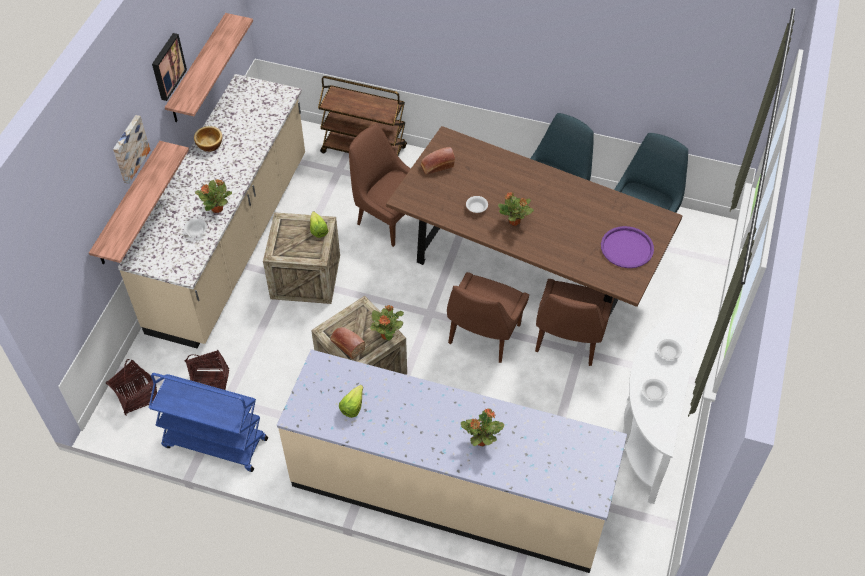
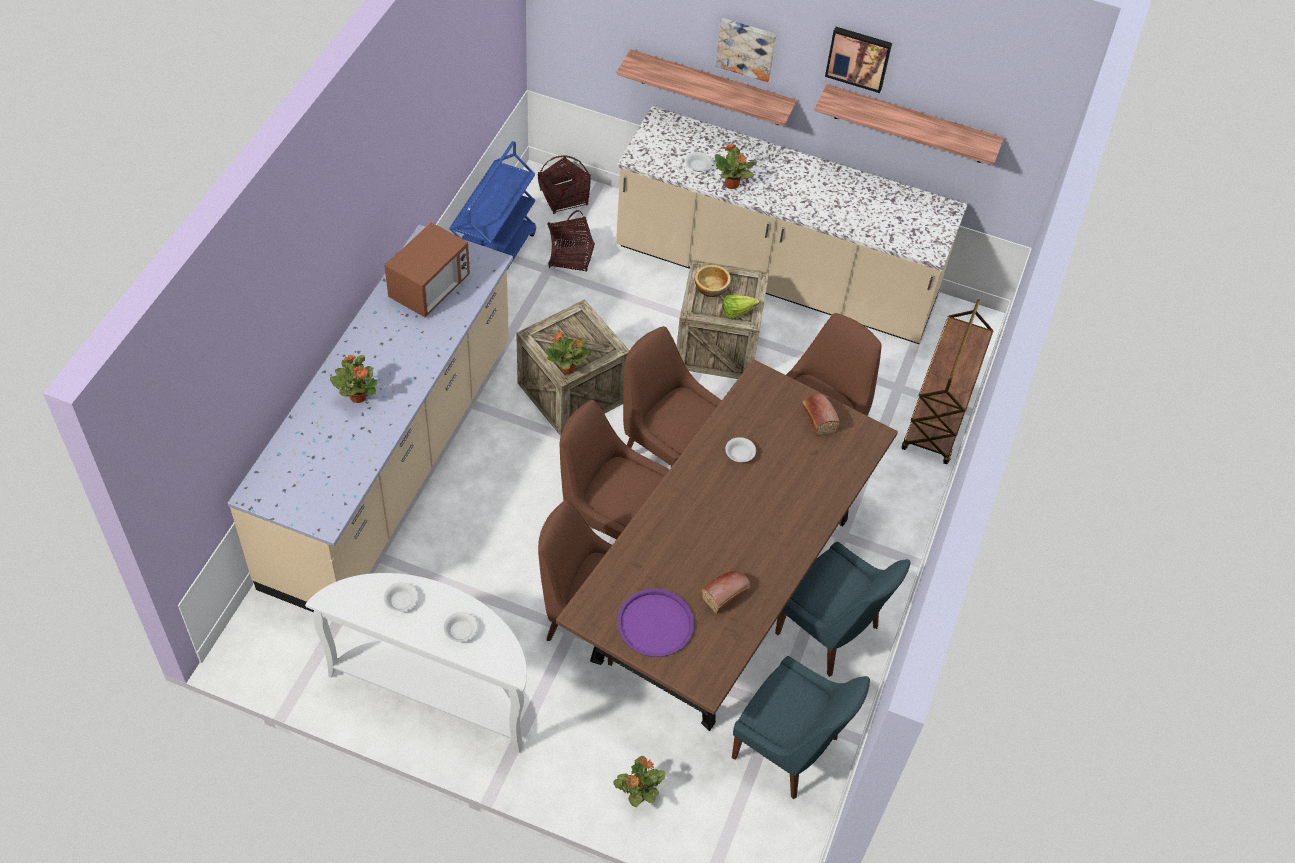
camera: 90 degrees right, 0 degrees up
bowl [194,126,222,152] -> bowl moved to [695,265,731,297]
bread [330,327,365,359] -> bread moved to [702,570,750,614]
lettuce [339,385,363,418] -> microwave [384,222,470,317]
potted plant [498,192,534,226] -> potted plant moved to [613,756,665,807]
none -> brown chair [623,326,722,467]

